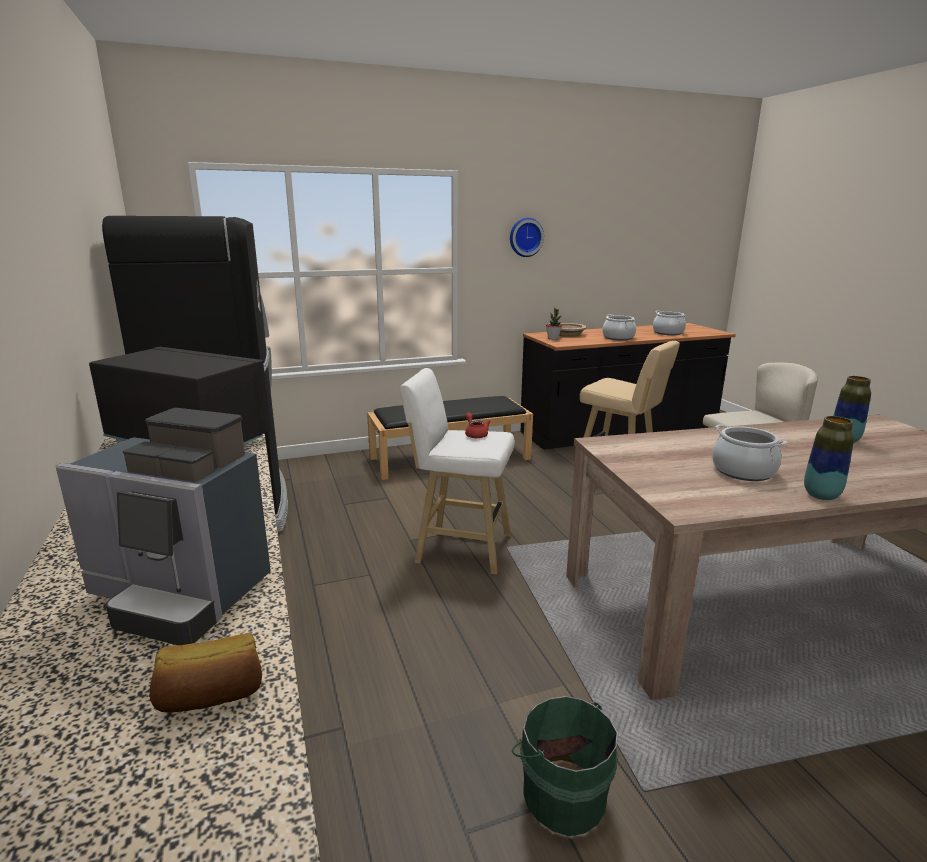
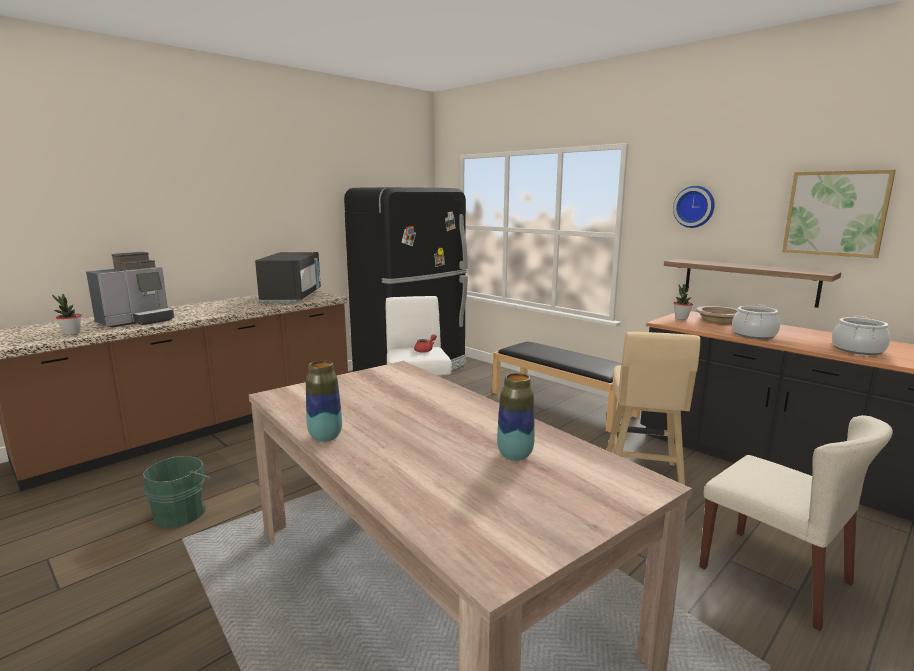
camera: 65 degrees right, 5 degrees down
coffee machine [56,408,271,645] -> coffee machine turned 135 degrees counterclockwise [86,252,174,328]
bread [149,633,262,712] -> potted plant [52,294,81,335]
cooking pot [712,424,787,481] -> none
none -> shelf [664,259,841,308]
none -> picture [782,170,896,258]

